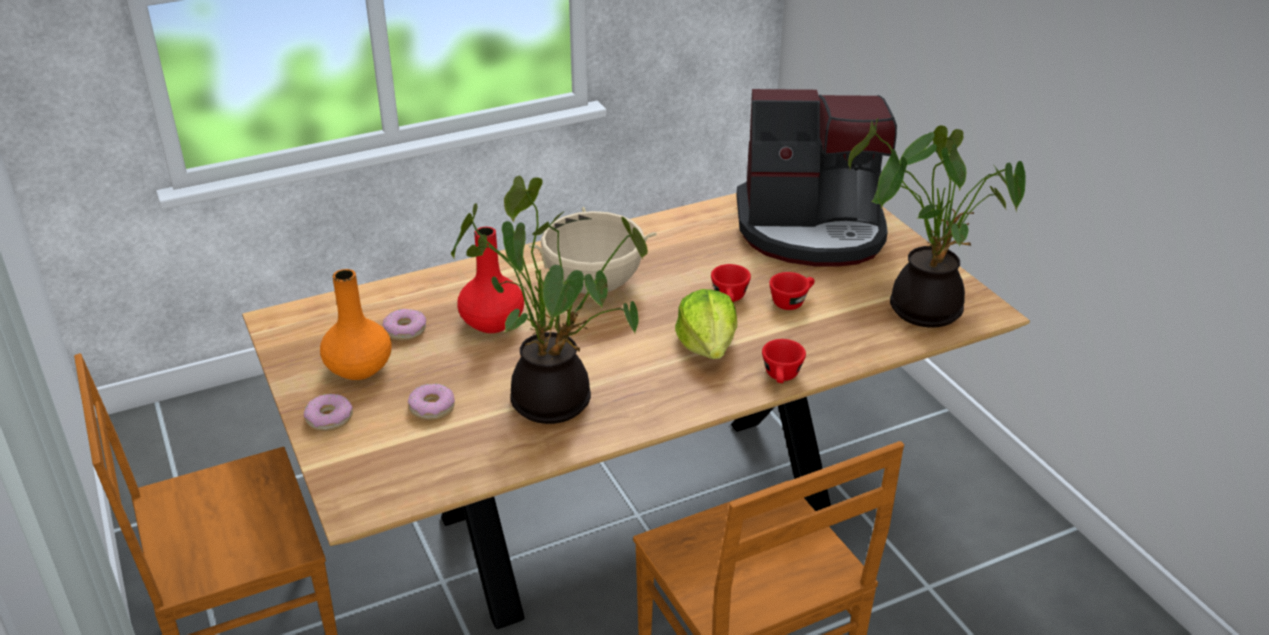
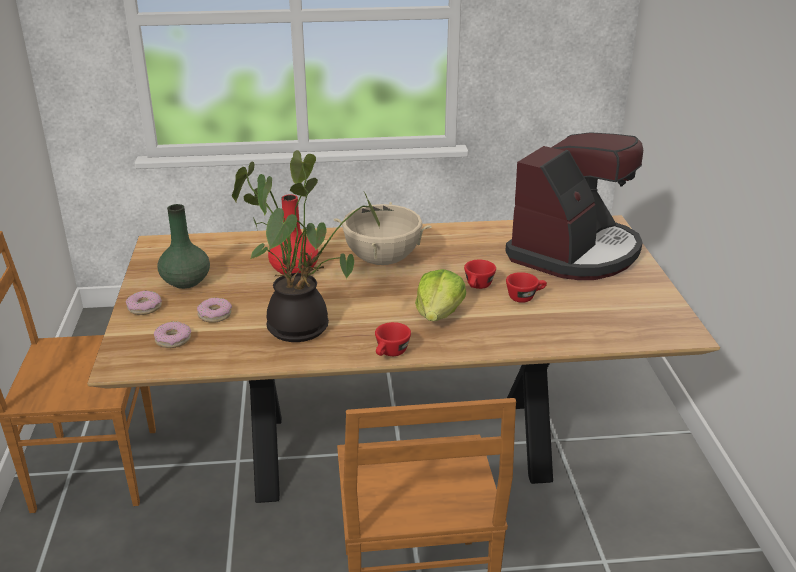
camera: 20 degrees right, 5 degrees down
orange vase [320,269,391,380] -> green vase [157,204,210,289]
donut [382,309,426,341] -> donut moved to [154,321,191,348]
coffee machine [737,89,897,267] -> coffee machine turned 75 degrees counterclockwise [505,132,643,280]
red cup [762,339,806,383] -> red cup moved to [375,322,411,356]
potted plant [848,118,1026,328] -> none

